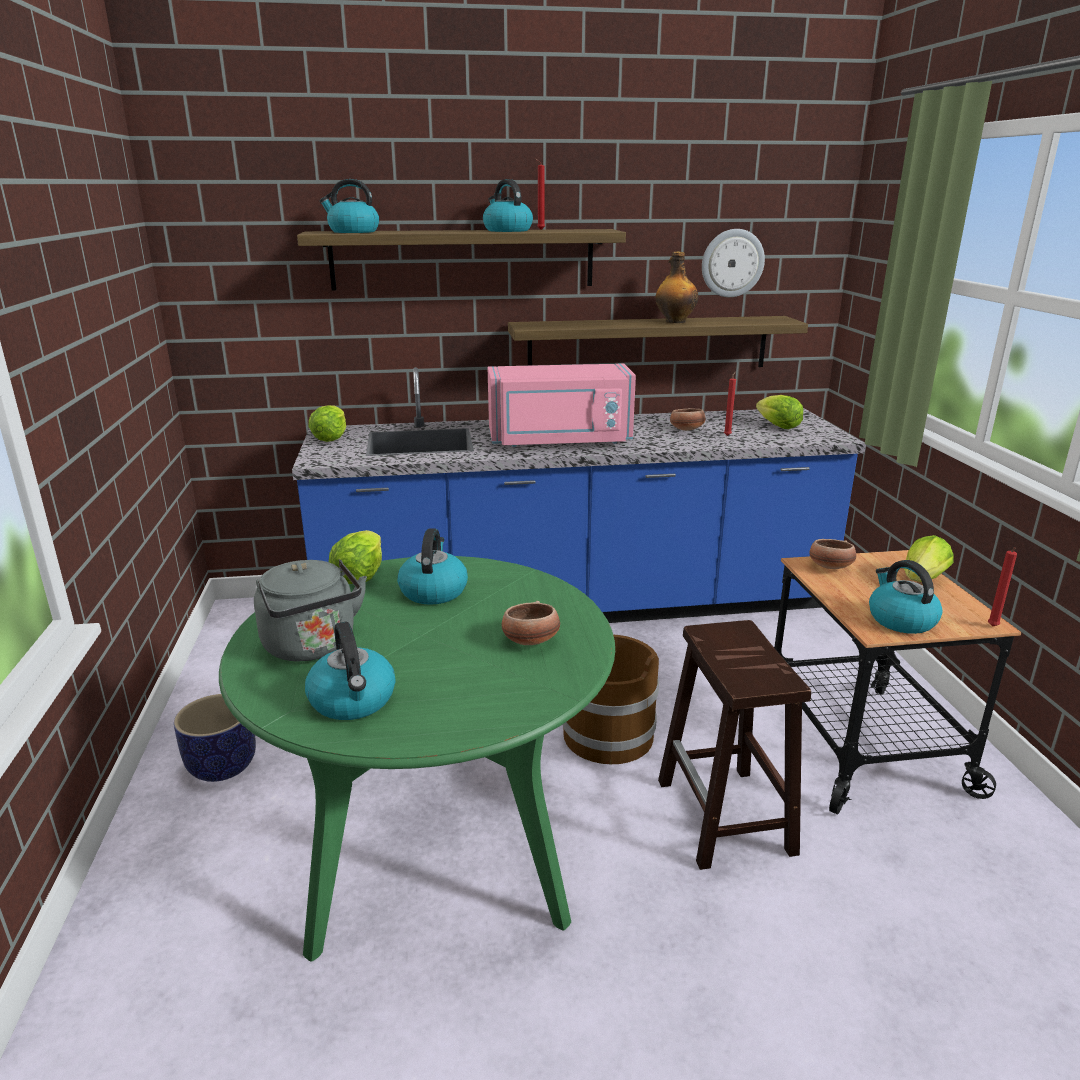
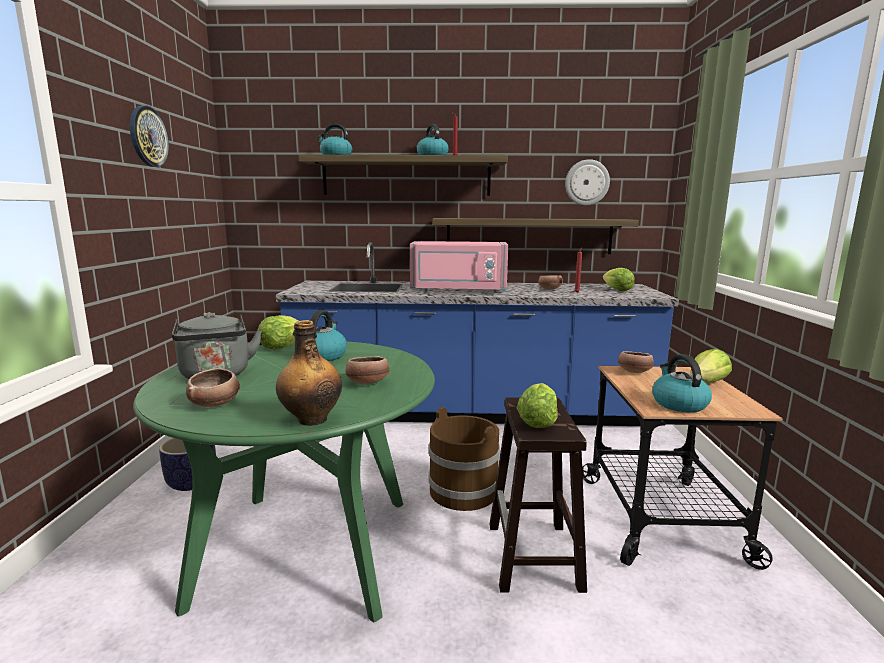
camera: 10 degrees right, 10 degrees down
kettle [305,622,396,720] -> bowl [186,368,240,407]
lettuce [308,405,346,442] -> lettuce moved to [517,383,558,428]
bottle [655,251,698,323] -> bottle moved to [276,320,342,426]
red candle [988,547,1017,626] -> none
none -> wall clock [130,106,169,167]

